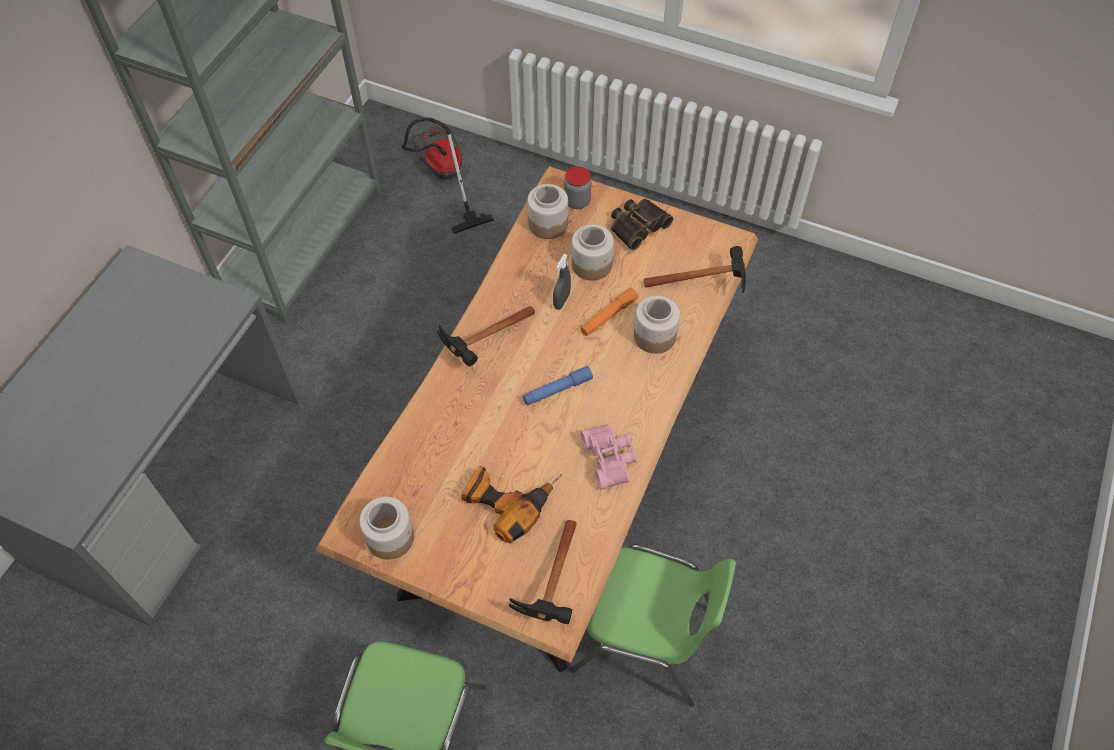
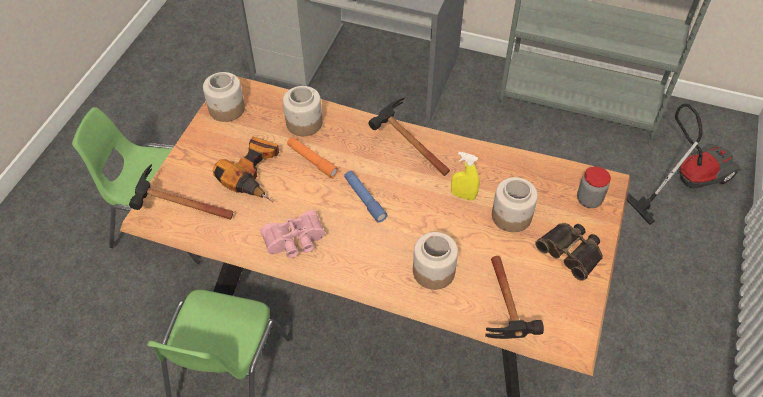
camera: 85 degrees right, 5 degrees down
jar [527,184,568,239] -> jar moved to [283,86,323,136]
grey spray bottle [553,254,571,310] -> yellow spray bottle [451,152,480,201]
orange flashlight [580,288,638,336] -> orange flashlight moved to [287,137,339,178]

